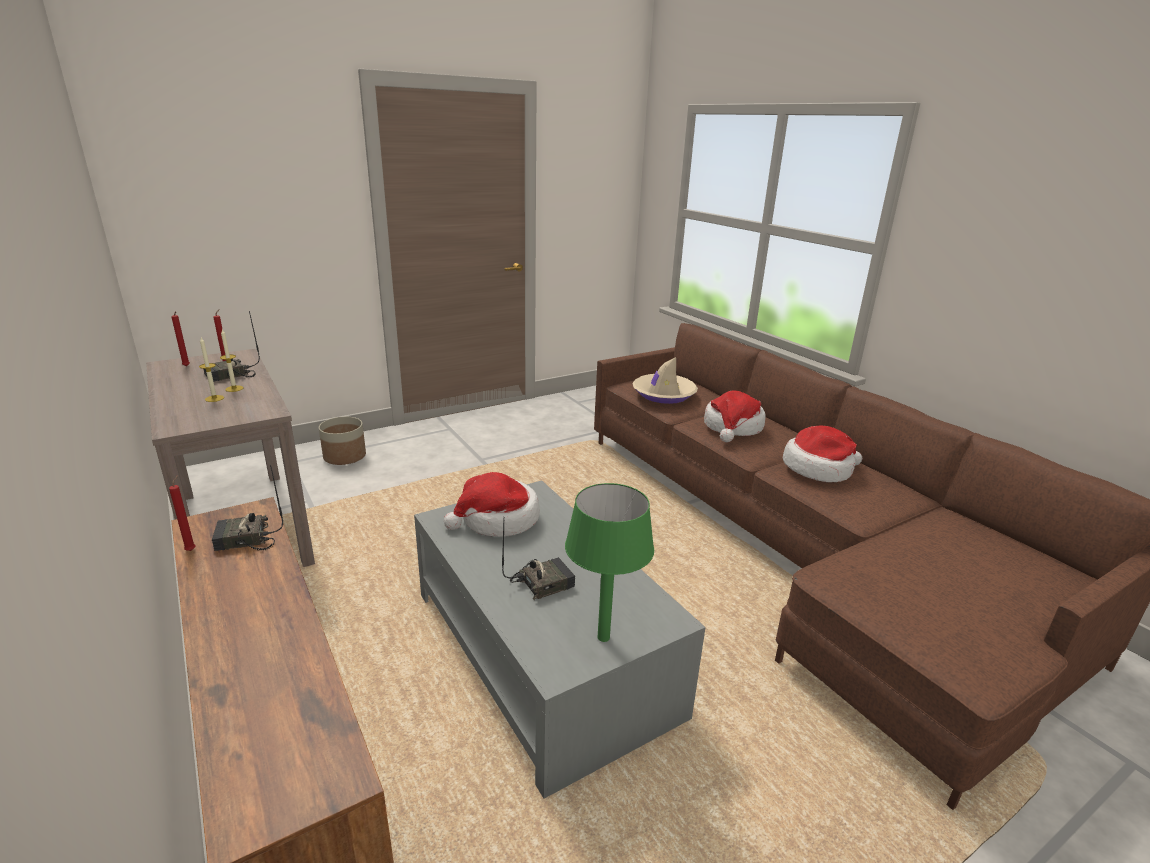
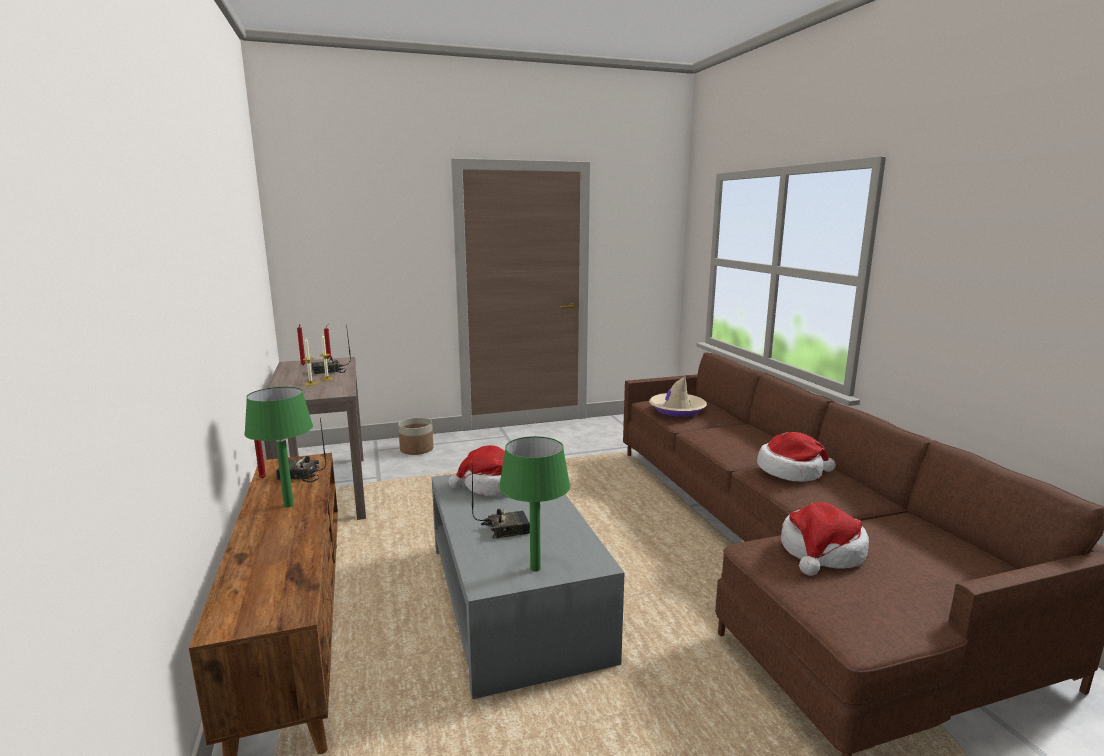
camera: 15 degrees right, 10 degrees down
hat [704,390,766,442] -> hat moved to [781,502,869,576]
none -> green table lamp [244,387,313,507]

